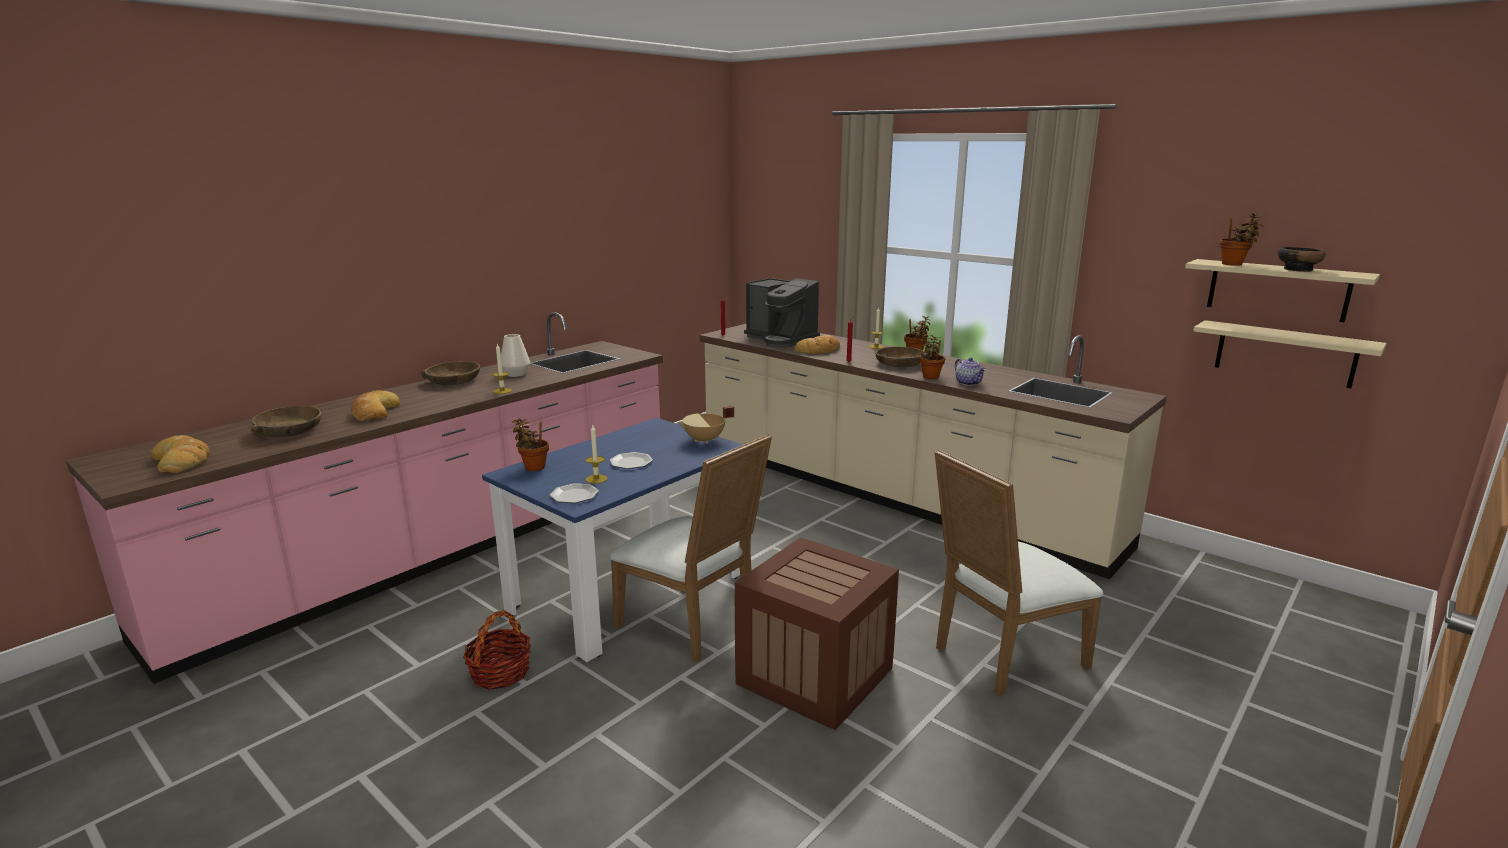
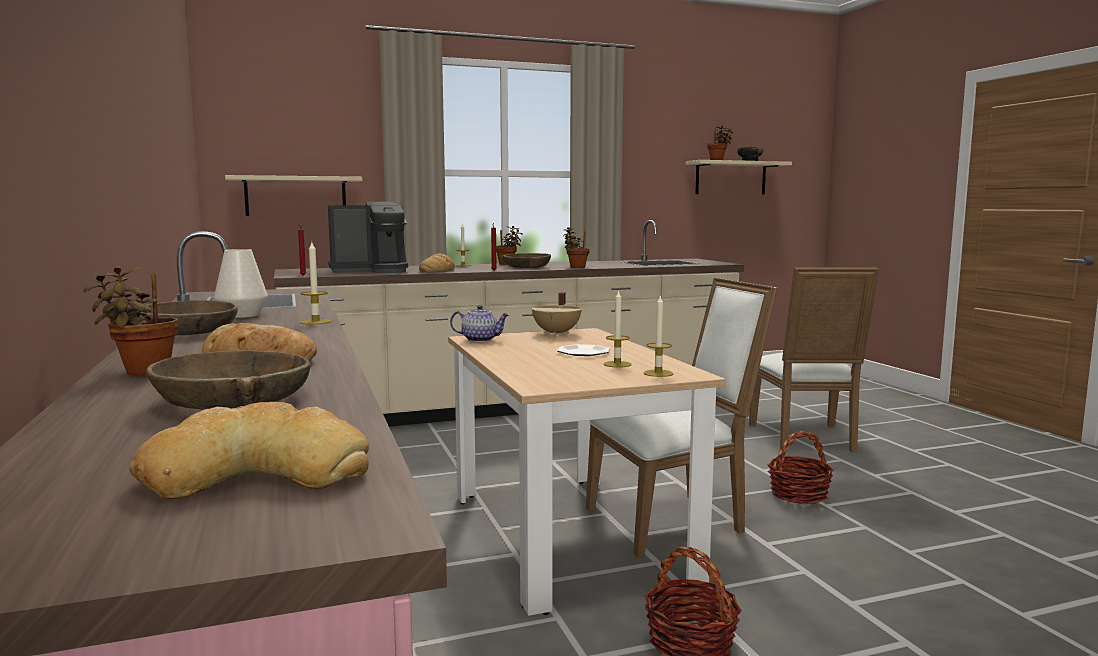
camera: 60 degrees left, 10 degrees down
blue dining table [482,418,744,662] -> beige dining table [448,328,726,616]
potted plant [511,418,549,471] -> potted plant moved to [83,266,178,376]
plate [550,483,599,503] -> candle [644,296,673,377]
crate [735,538,899,730] -> basket [768,431,834,504]
teapot [955,357,986,386] -> teapot moved to [450,305,509,342]
beige shelf [1193,320,1387,388] -> beige shelf moved to [225,175,362,216]

